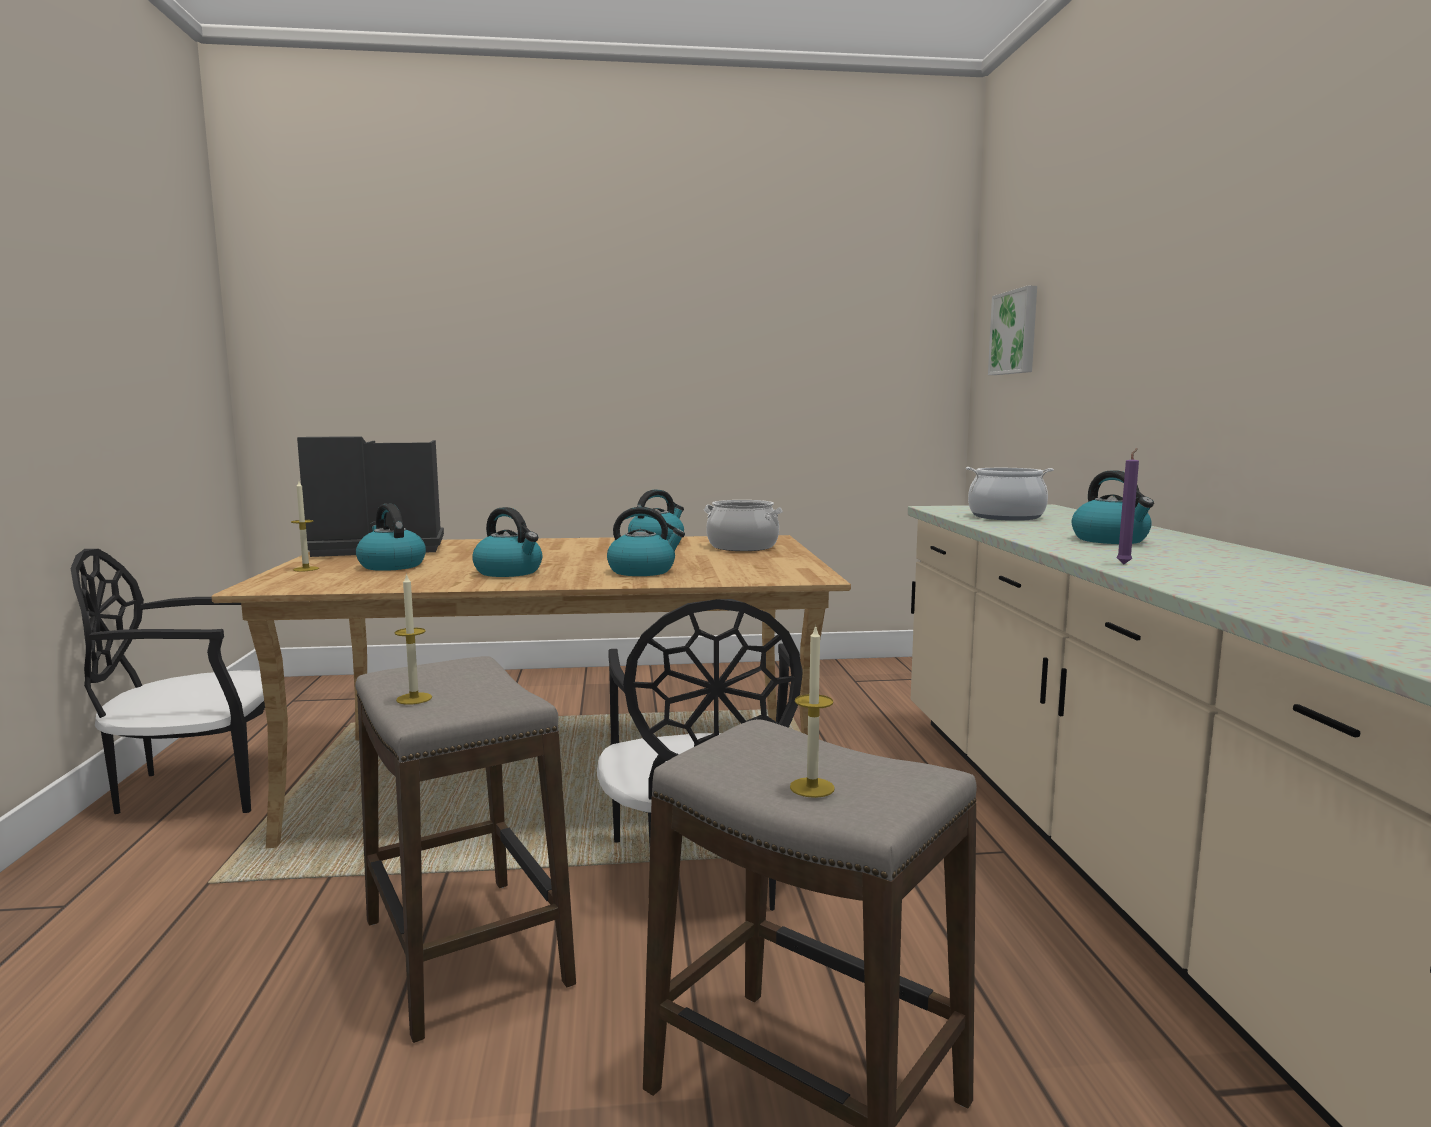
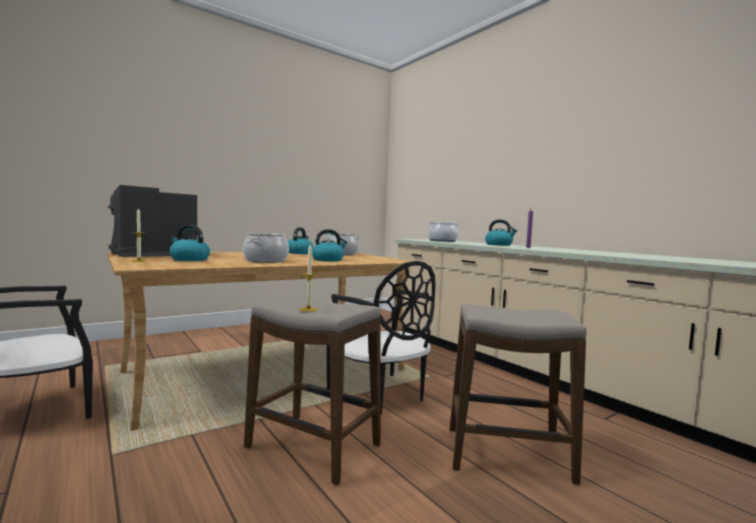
camera: 30 degrees left, 5 degrees down
kettle [472,507,542,577] -> cooking pot [243,233,289,263]
candle [790,624,835,798] -> none
picture [988,286,1037,375] -> none

